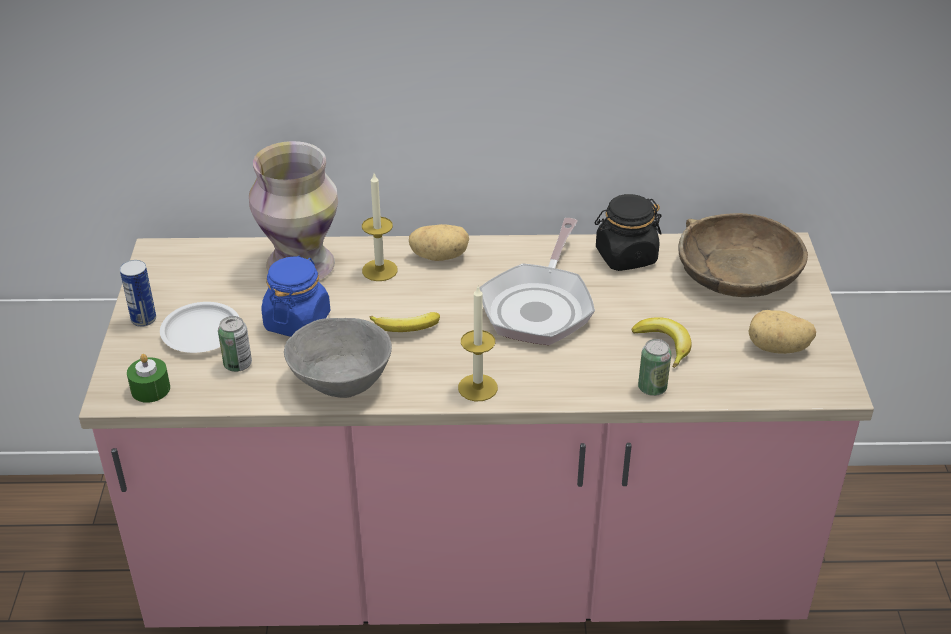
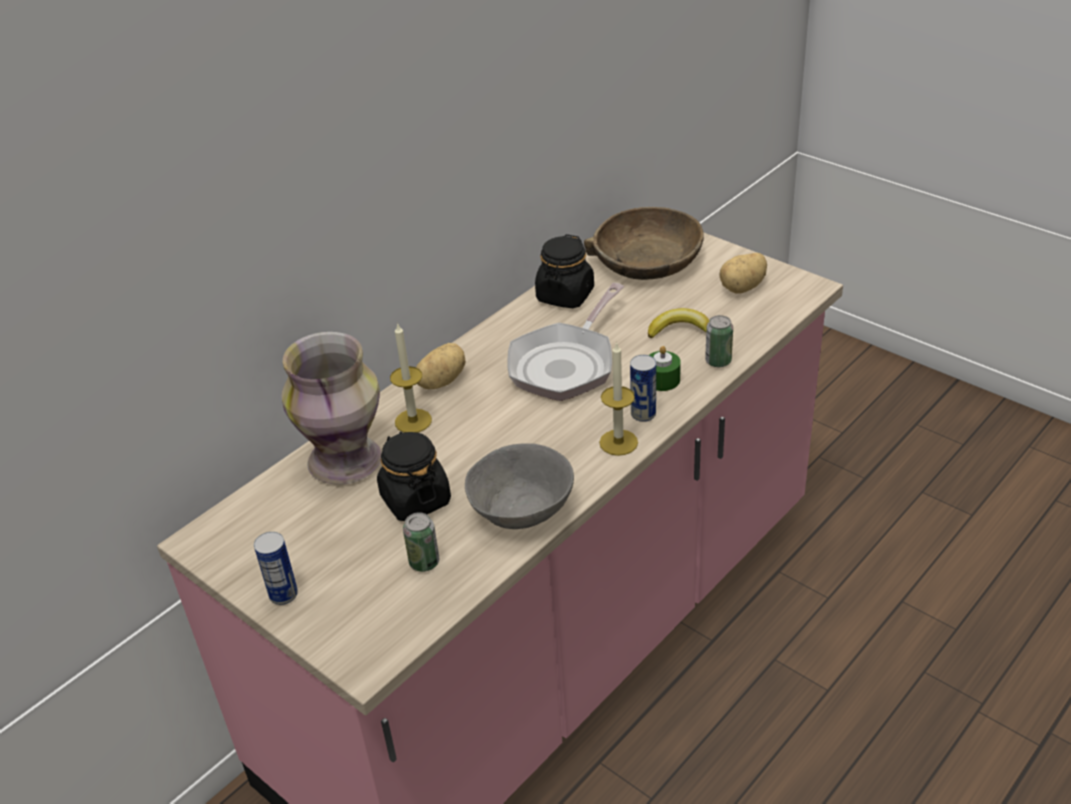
camera: 45 degrees left, 0 degrees up
green candle [127,354,170,403] -> green candle moved to [649,346,681,391]
white plate [160,302,239,353] -> none
blue jar [261,256,330,337] -> black jar [377,432,451,521]
banana [370,312,440,332] -> none
frying pan [480,218,595,345] -> frying pan turned 60 degrees clockwise [507,283,624,401]
none -> can [630,355,656,422]

